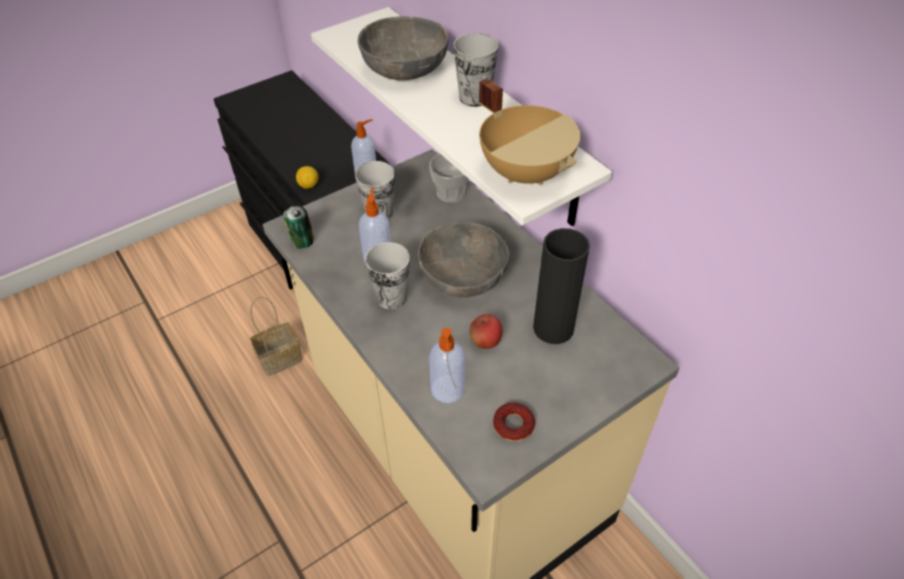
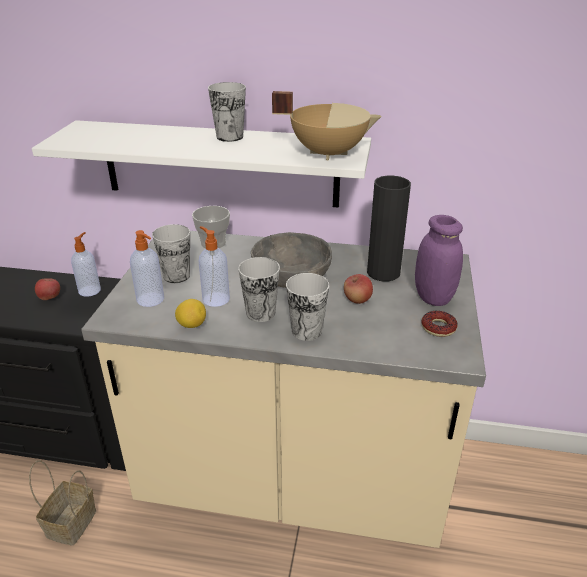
camera: 45 degrees left, 15 degrees down
can [283,206,314,249] -> none
lemon [296,166,319,189] -> lemon moved to [175,299,206,328]
grey bowl [358,16,448,80] -> none
soap dispenser [429,328,465,403] -> soap dispenser moved to [130,230,164,307]
none -> apple [35,278,60,300]
none -> cup [286,273,329,341]
none -> purple jar [415,215,463,306]

